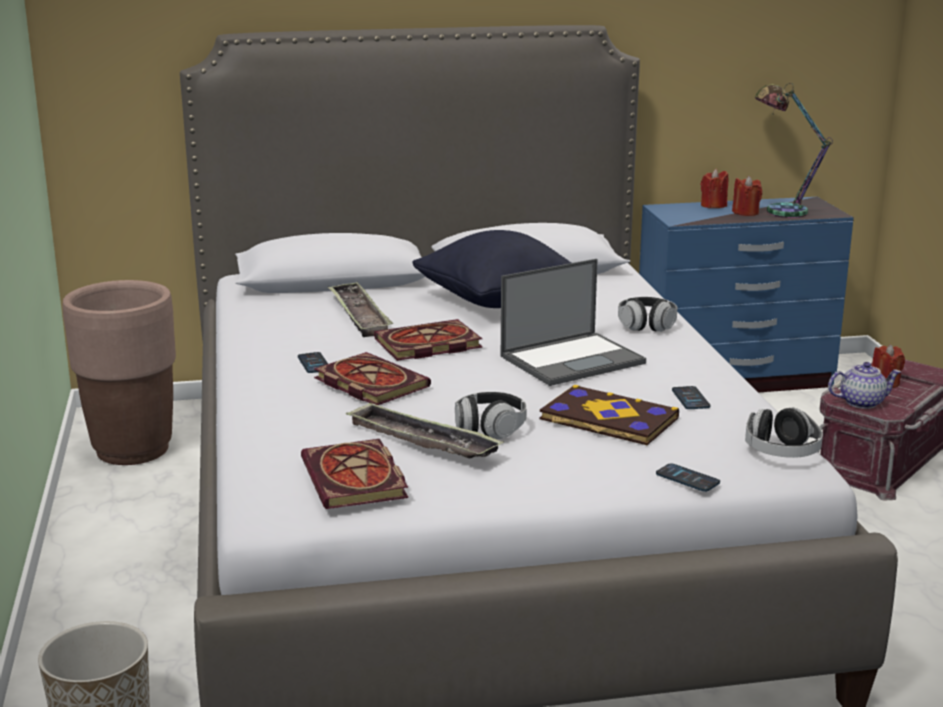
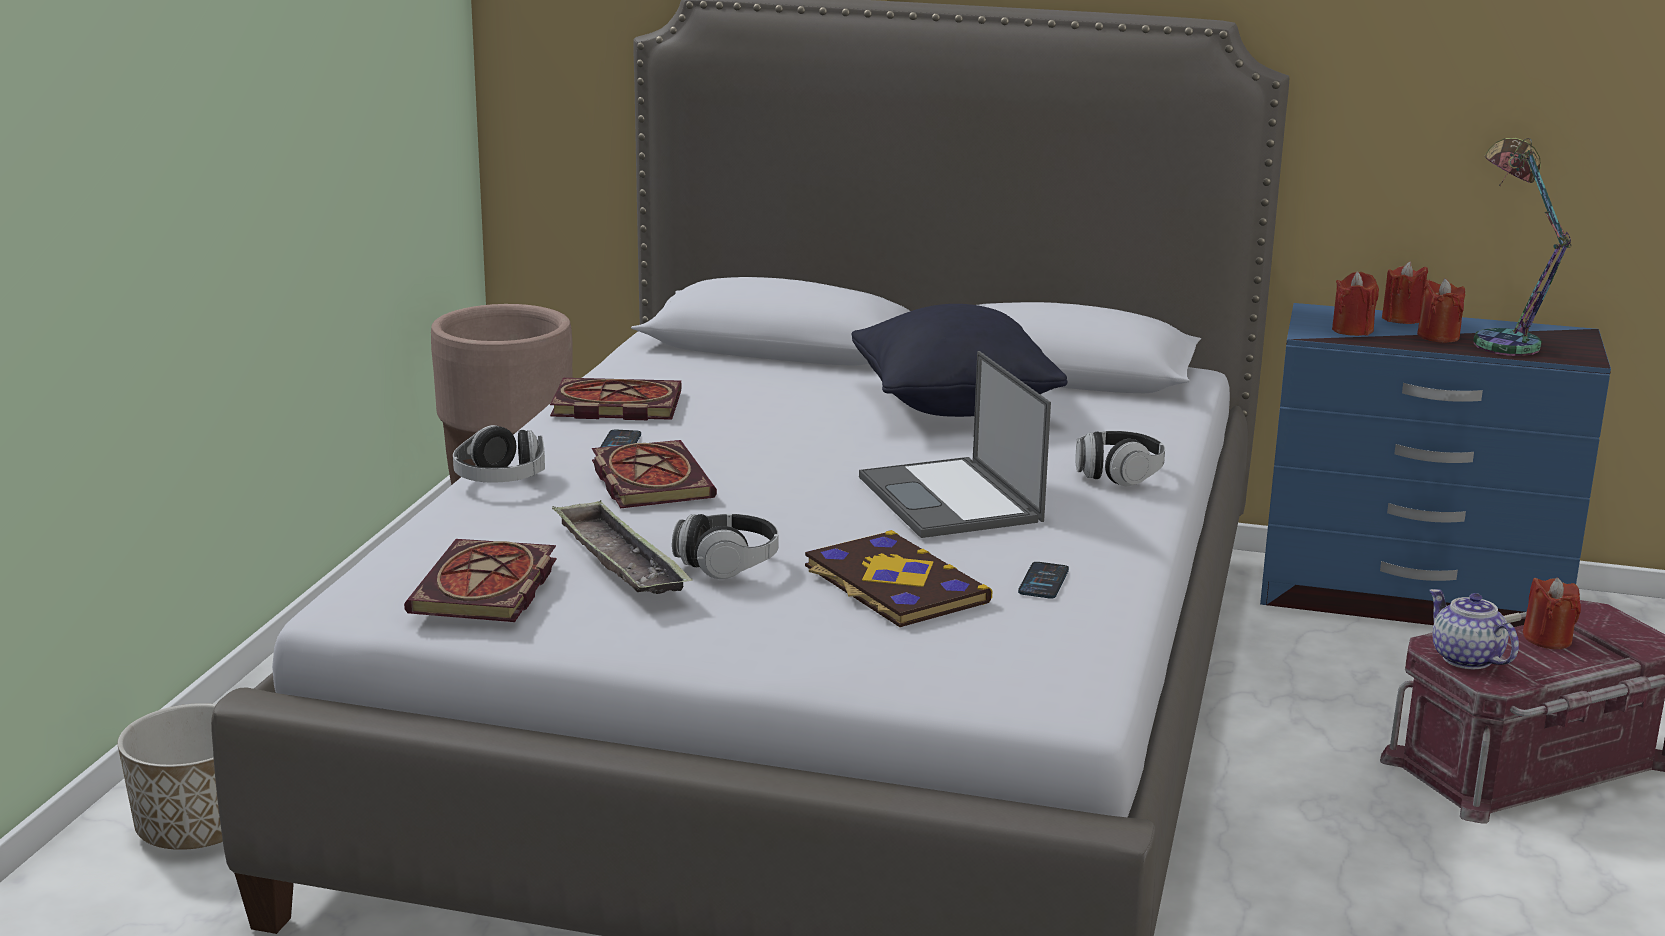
camera: 25 degrees right, 0 degrees up
tray [328,282,393,337] -> none
book [374,319,483,361] -> book moved to [550,378,681,420]
laptop [501,259,646,386] -> laptop turned 75 degrees clockwise [859,351,1051,538]
phone [656,463,720,492] -> none
headphones [745,408,823,458] -> headphones moved to [453,425,545,482]
teapot [828,362,901,409] -> teapot turned 135 degrees counterclockwise [1429,589,1519,669]
none -> red candle [1332,271,1379,336]

